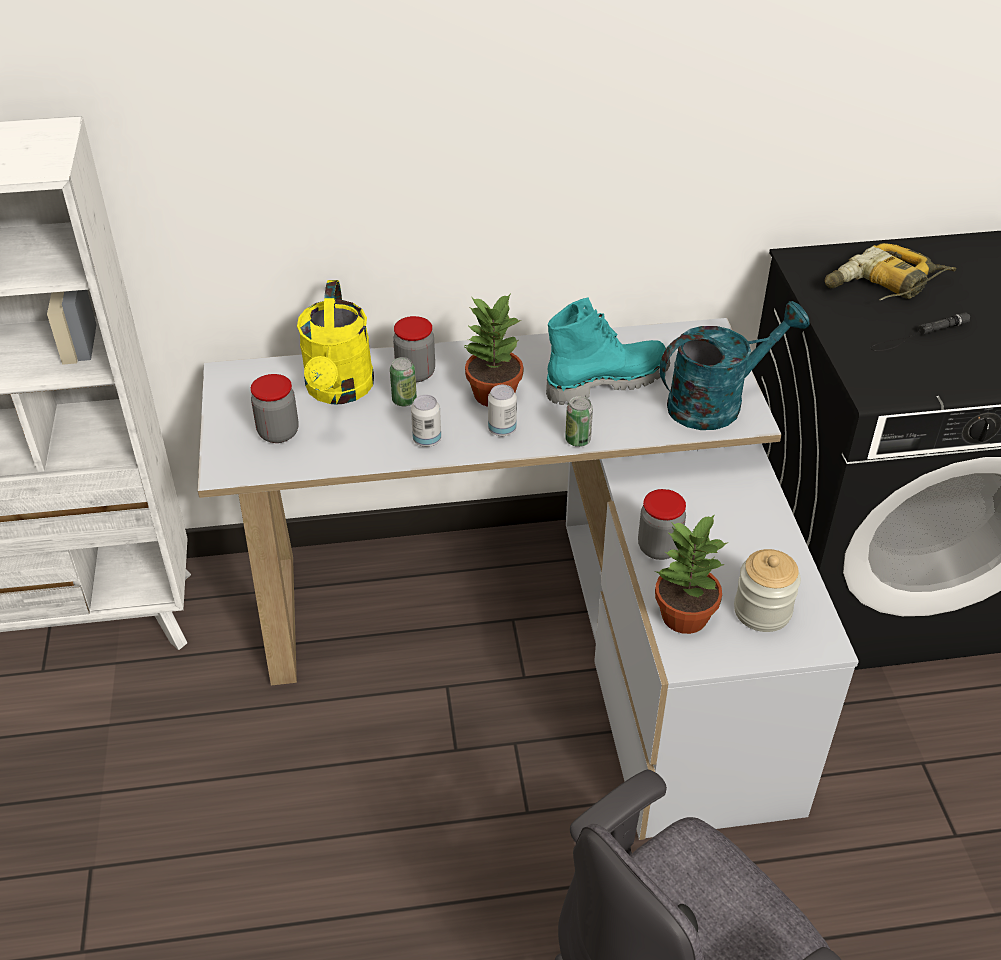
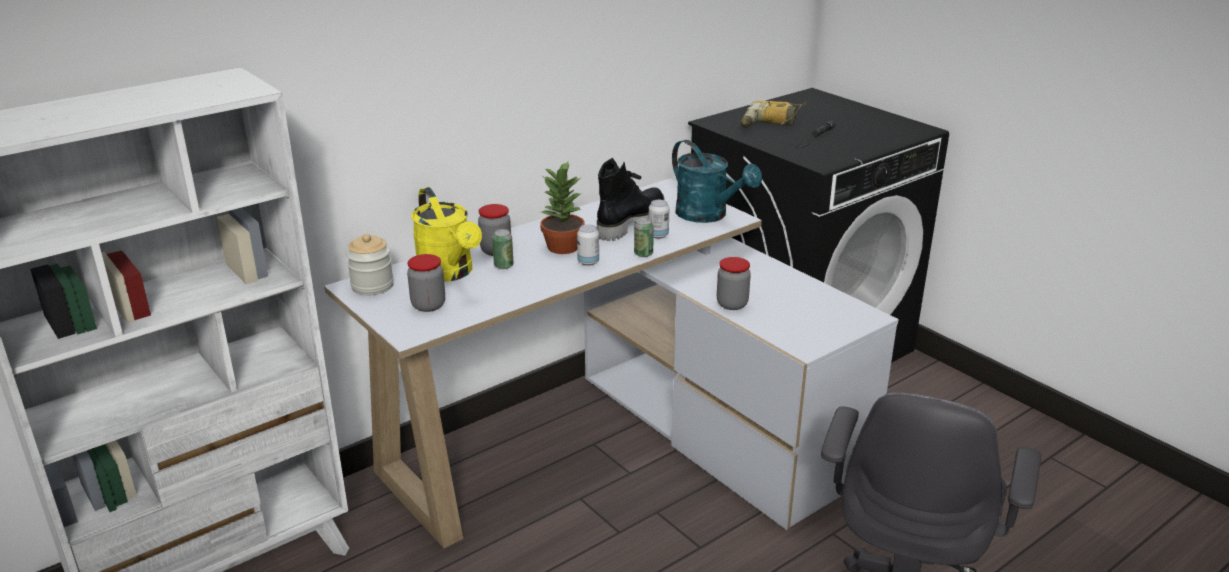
camera: 30 degrees left, 15 degrees down
can [411,395,441,447] -> can moved to [649,200,669,239]
turquoise boot [546,297,670,405] -> black boot [597,158,664,241]
potted plant [655,514,729,634] -> none
turquoise watering can [659,301,810,430] -> turquoise watering can turned 105 degrees clockwise [672,140,762,223]
jar [734,549,801,632] -> jar moved to [346,234,394,295]

